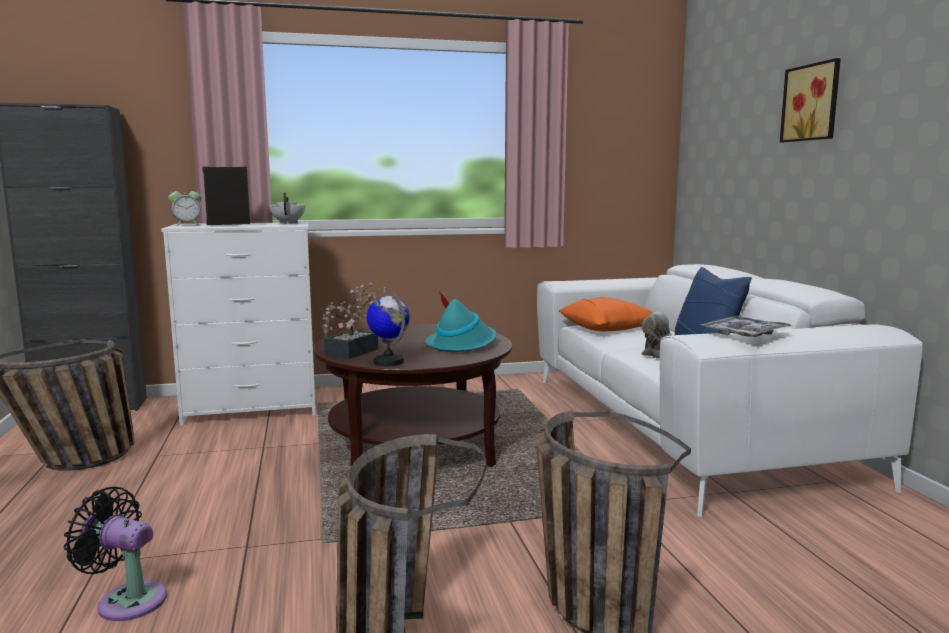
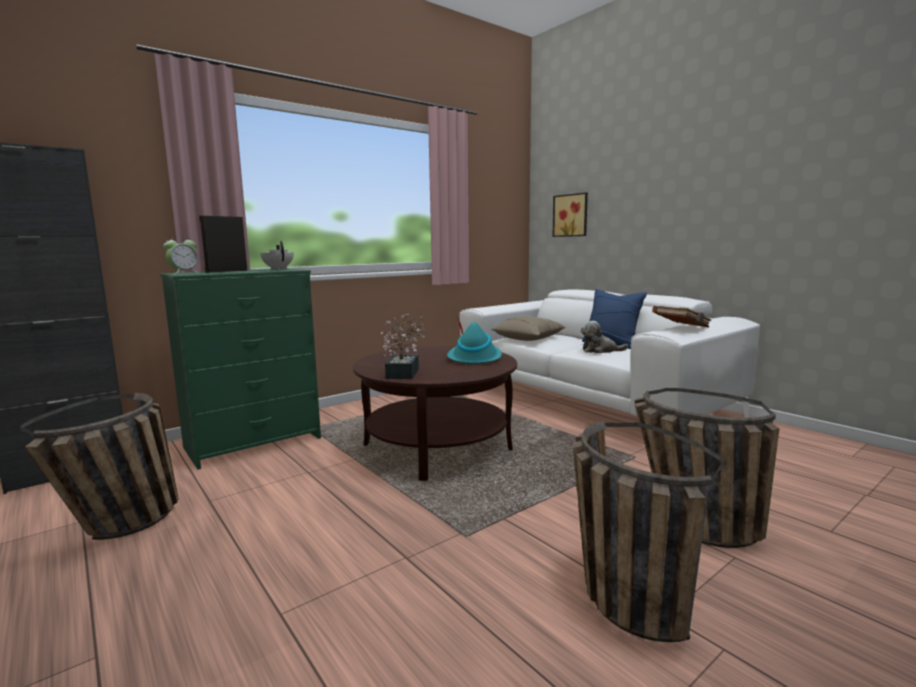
camera: 25 degrees left, 0 degrees up
black fan [64,487,167,621] -> none
white dresser [161,222,316,426] -> green dresser [160,269,321,470]
globe [367,292,410,366] -> none
orange pillow [558,297,653,331] -> beige pillow [491,316,566,341]
tray [700,316,792,337] -> brown book [652,306,711,328]
picture [780,58,841,142] -> picture moved to [552,192,588,237]

